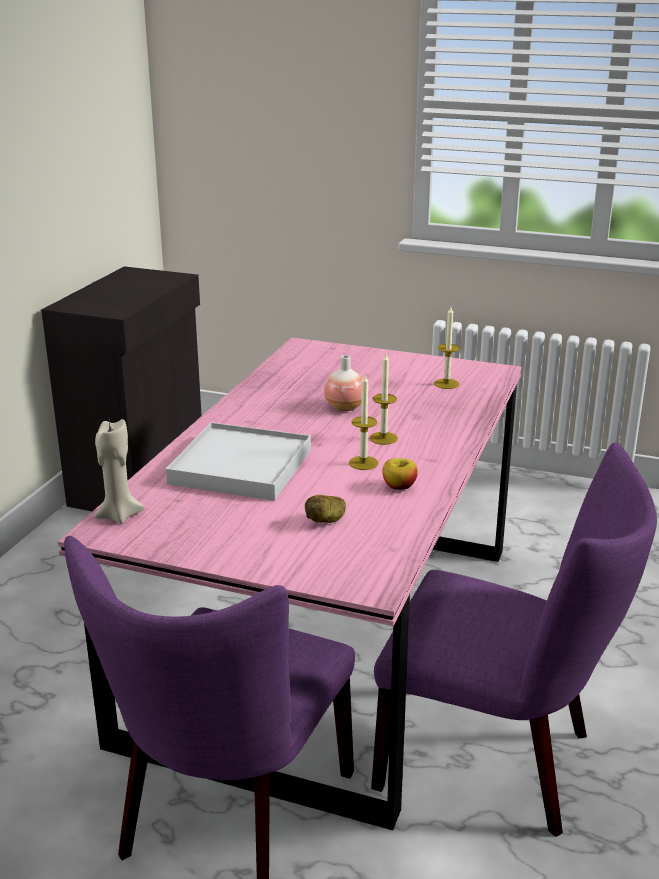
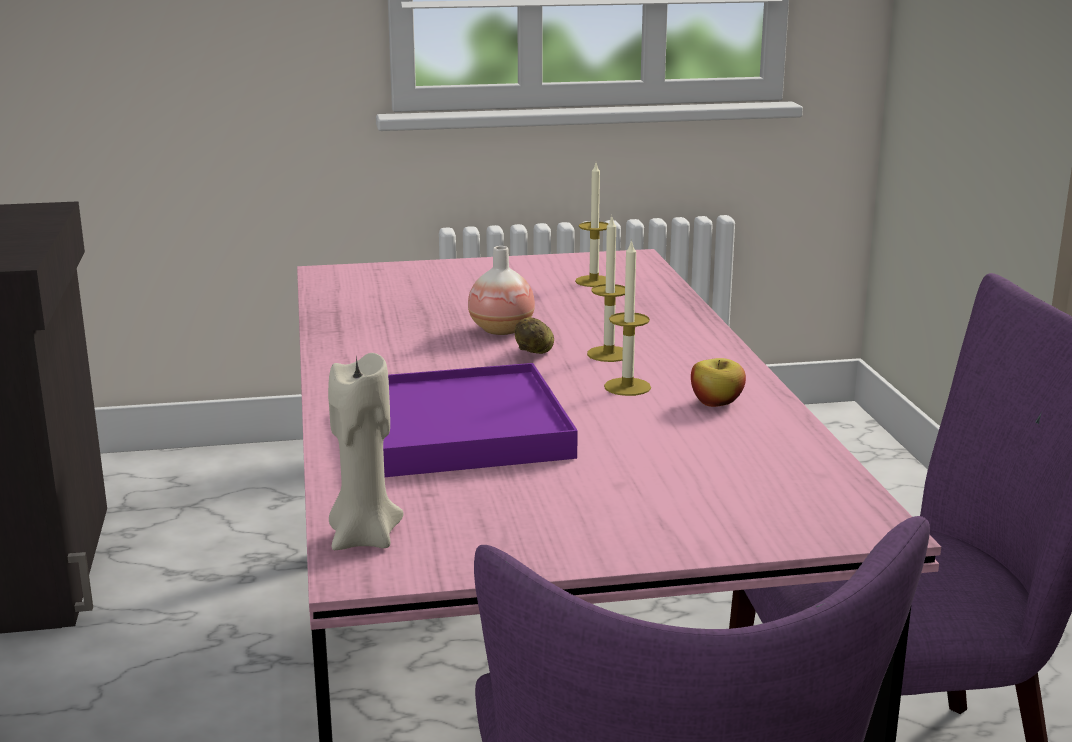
camera: 30 degrees left, 5 degrees down
white tray [166,422,311,501] -> purple tray [383,363,578,477]
potato [305,495,346,523] -> potato moved to [514,318,554,354]

